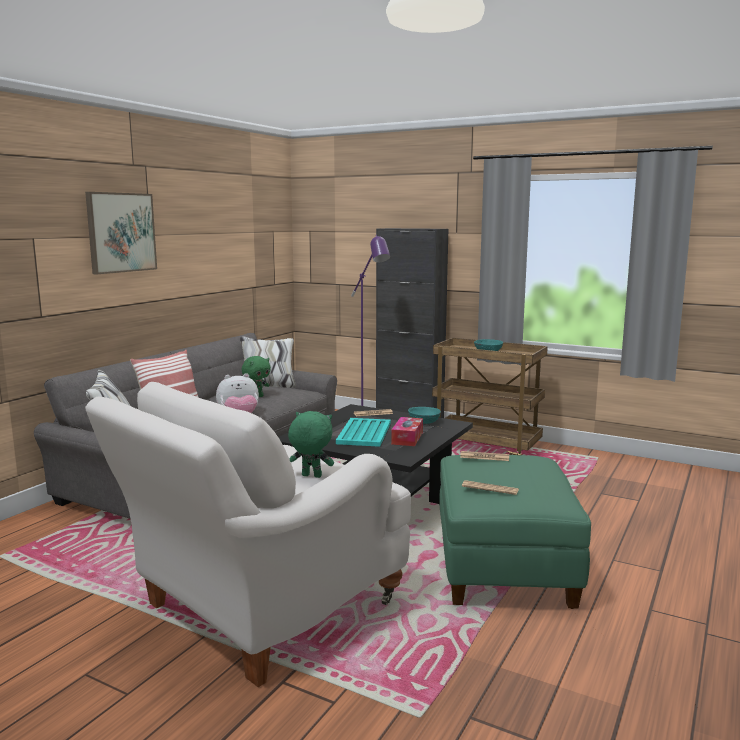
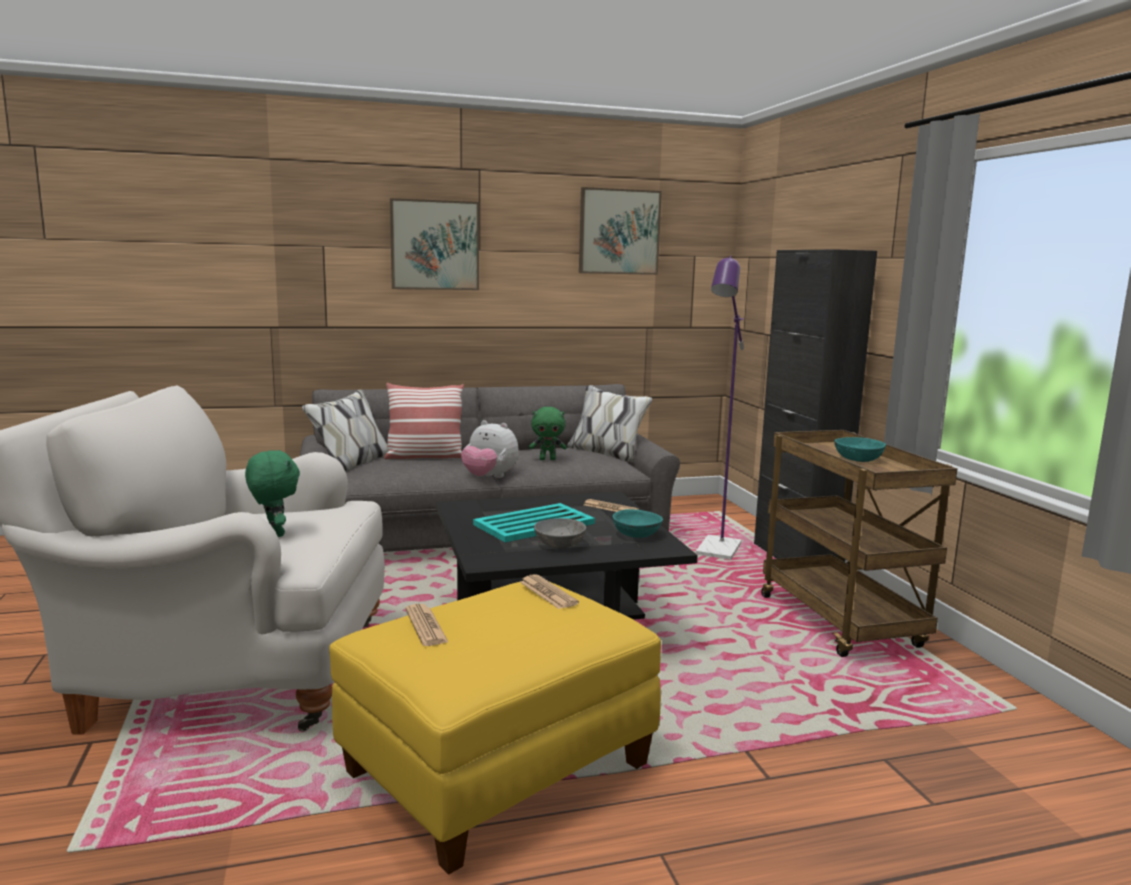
camera: 45 degrees right, 0 degrees up
tissue box [391,417,423,446] -> grey bowl [534,518,586,549]
green ottoman [439,455,591,609] -> yellow ottoman [329,581,661,875]
none -> picture [579,187,662,275]

